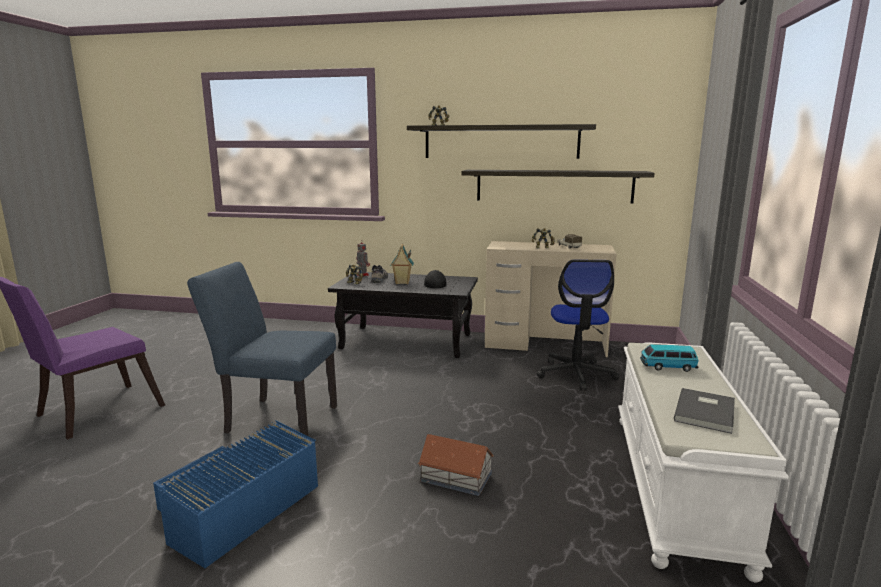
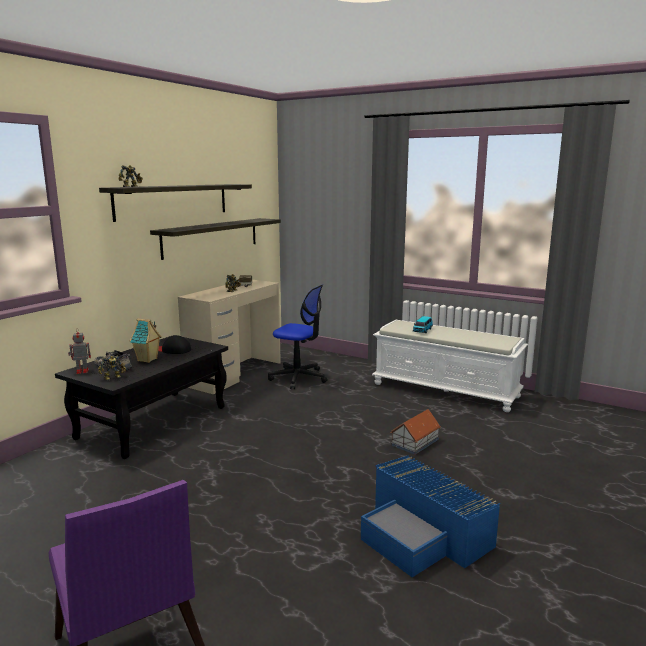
camera: 70 degrees left, 0 degrees up
blue chair [187,262,337,436] -> none
grey book [674,388,735,434] -> none

